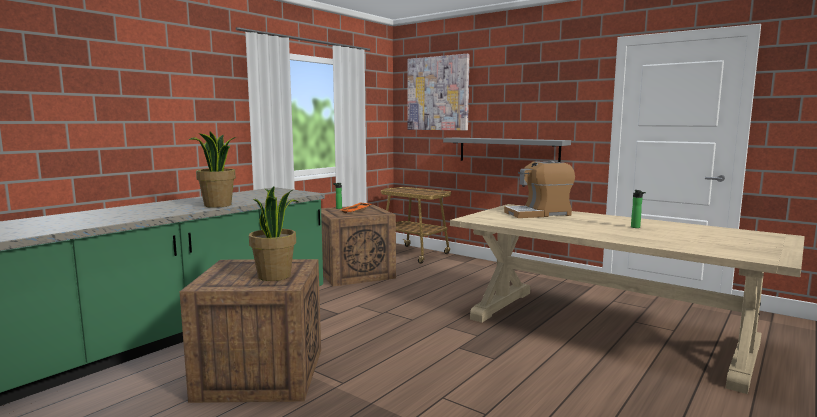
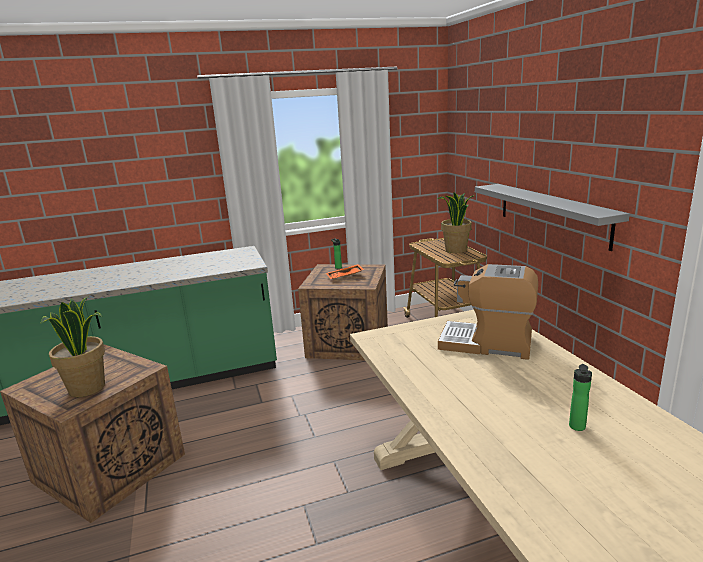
camera: 35 degrees right, 10 degrees up
potted plant [189,132,236,208] -> potted plant moved to [437,192,475,253]
picture [407,54,469,130] -> none

